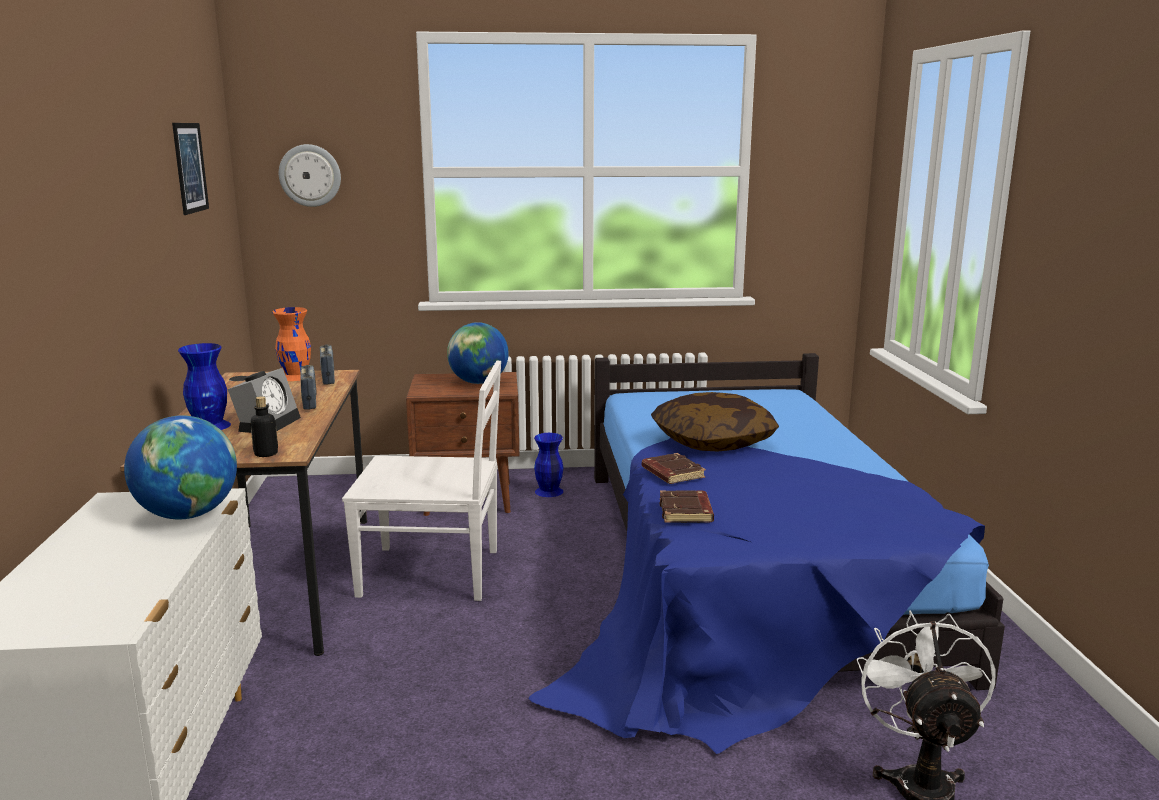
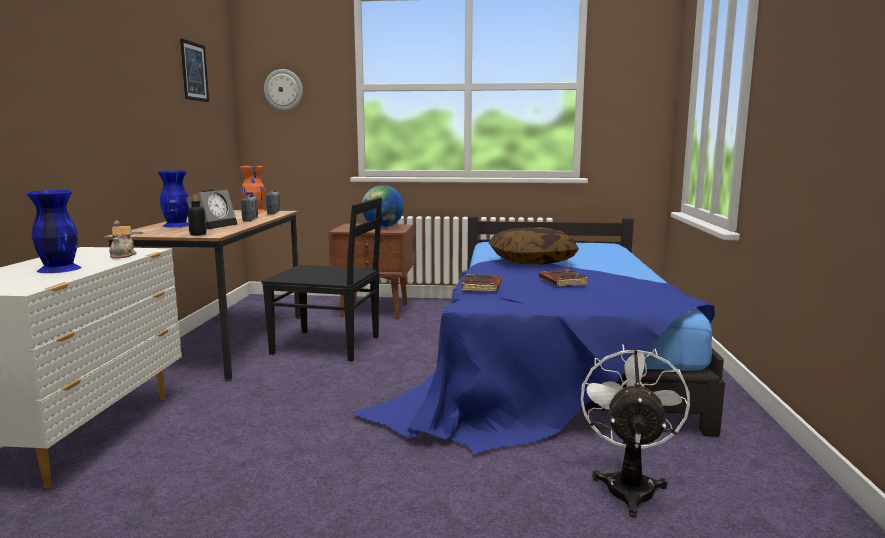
camera: 10 degrees right, 5 degrees down
globe [124,415,237,519] -> teapot [109,221,136,258]
white chair [342,361,501,601] -> black chair [261,198,382,361]
blue vase [534,433,564,497] -> blue vase moved to [26,190,82,273]
brown book [642,453,706,484] -> brown book moved to [539,270,588,287]

